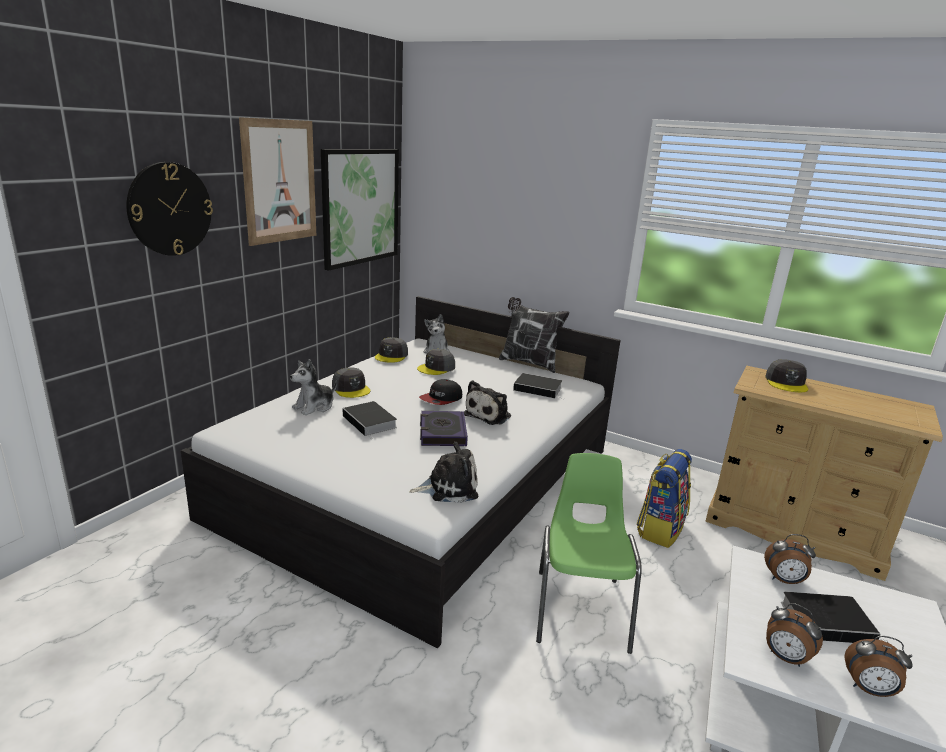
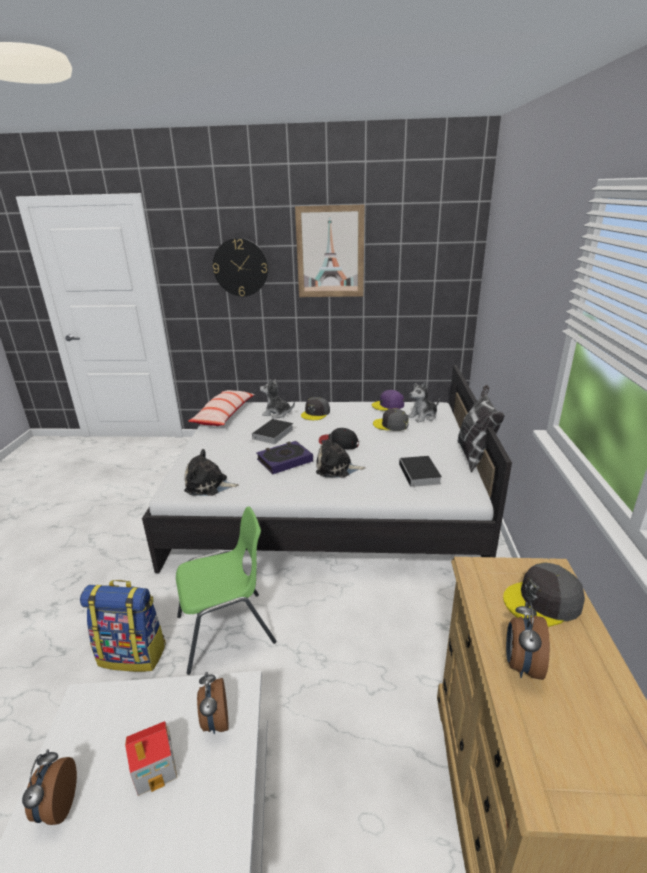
camera: 65 degrees right, 5 degrees up
picture [321,149,399,271] -> none
grey cap [375,337,408,363] -> purple cap [372,390,404,411]
plush toy [409,442,478,503] -> plush toy turned 135 degrees clockwise [184,449,239,496]
backpack [636,449,692,548] -> backpack moved to [80,580,166,672]
alarm clock [766,603,823,667] -> alarm clock moved to [506,602,550,680]
book [781,592,889,643] -> toy house [125,721,177,796]
none -> pillow [188,390,255,426]

